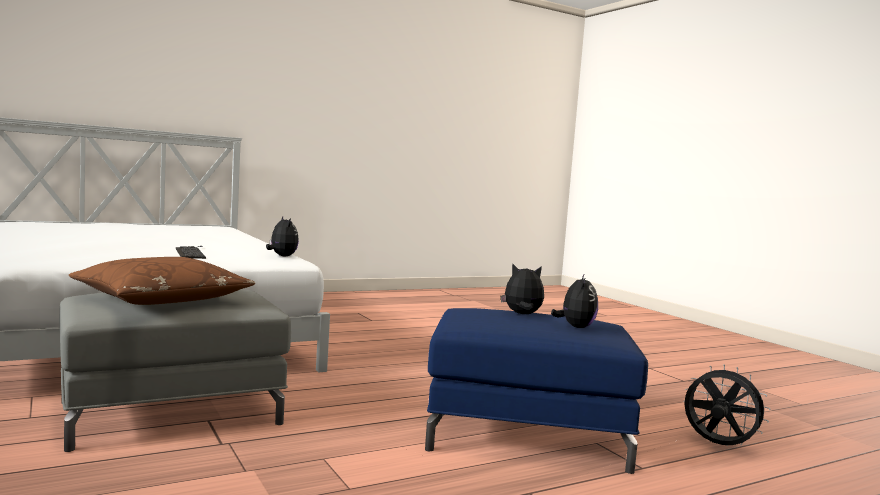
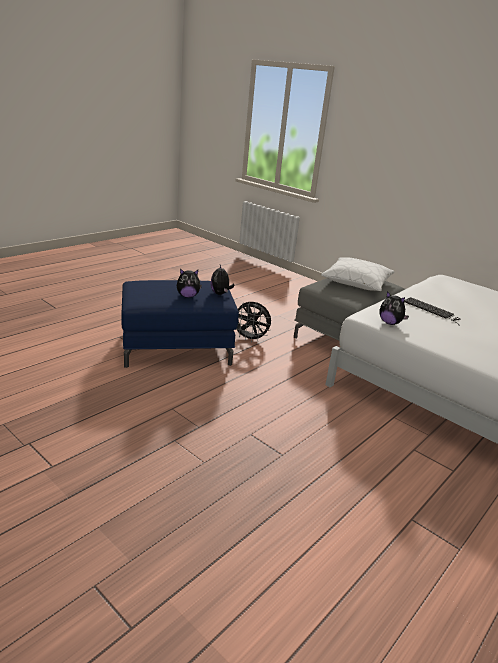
camera: 160 degrees right, 20 degrees up
brown pillow [69,257,255,305] -> white pillow [321,257,395,291]
plush toy [551,273,598,328] -> plush toy moved to [210,265,235,295]
black fan [684,364,770,446] -> black fan moved to [236,302,272,342]

